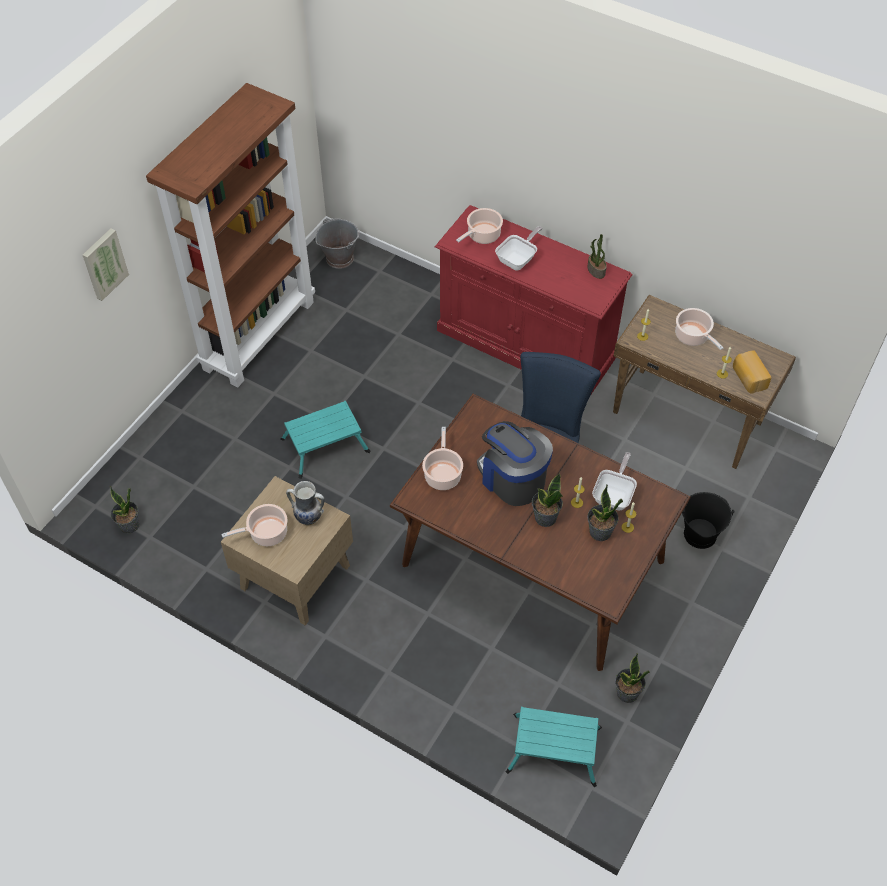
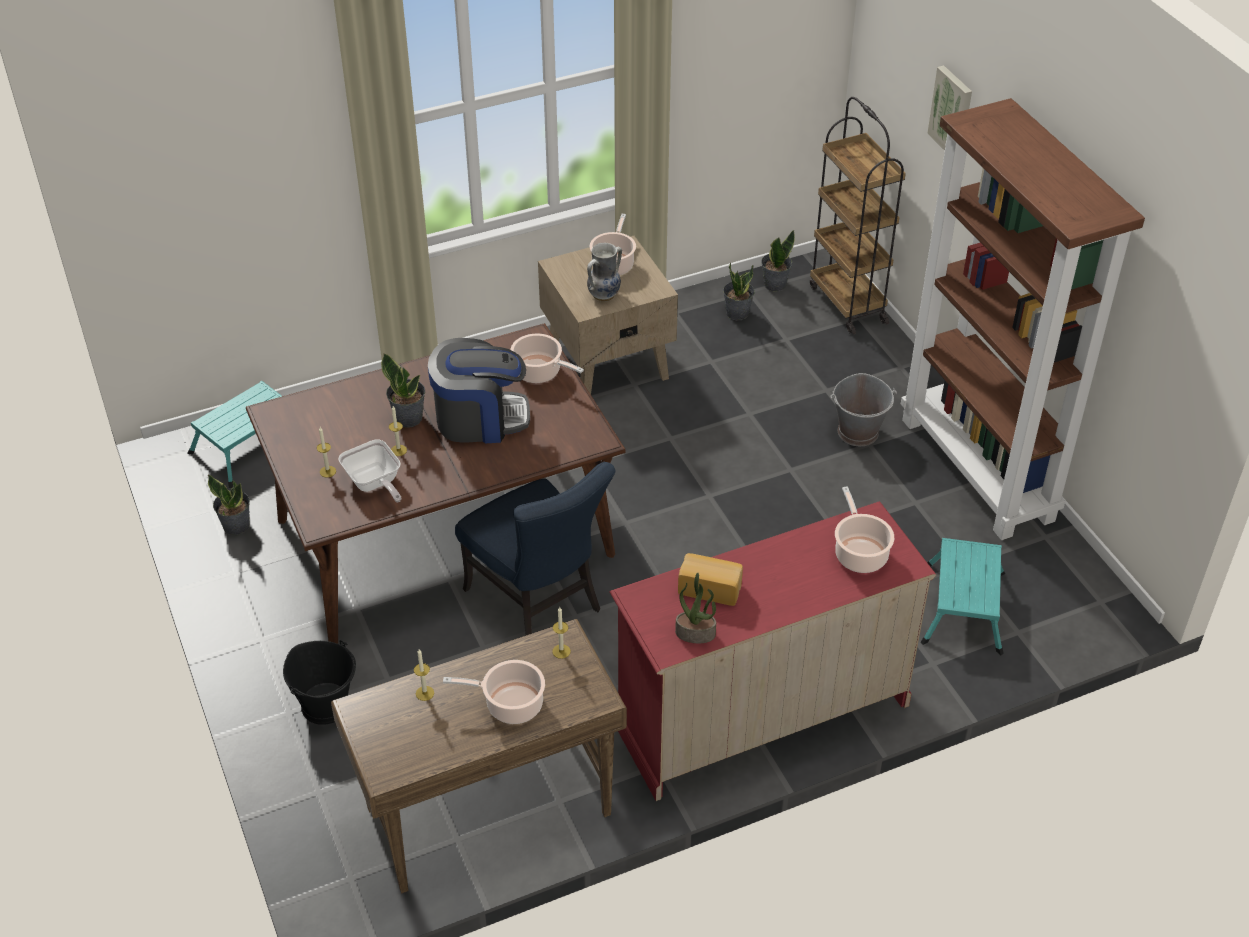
camera: 125 degrees right, 10 degrees down
turquoise step ladder [280,401,371,479] -> turquoise step ladder moved to [920,538,1005,655]
grey bucket [315,218,359,269] -> grey bucket moved to [830,373,897,446]
frying pan [495,226,543,270] -> none
potted plant [587,485,623,541] -> potted plant moved to [723,263,755,320]
bread [733,351,771,394] -> bread moved to [678,553,743,606]
none -> brown cart [810,97,906,334]

